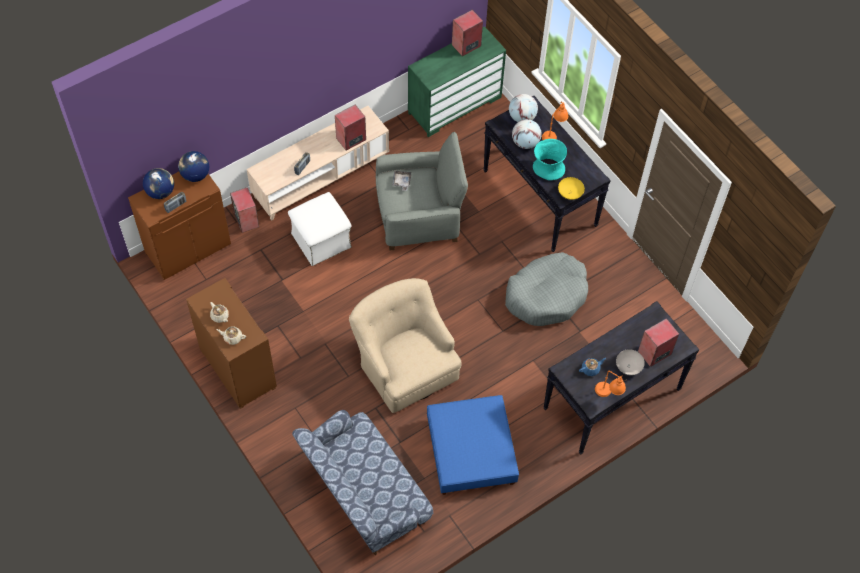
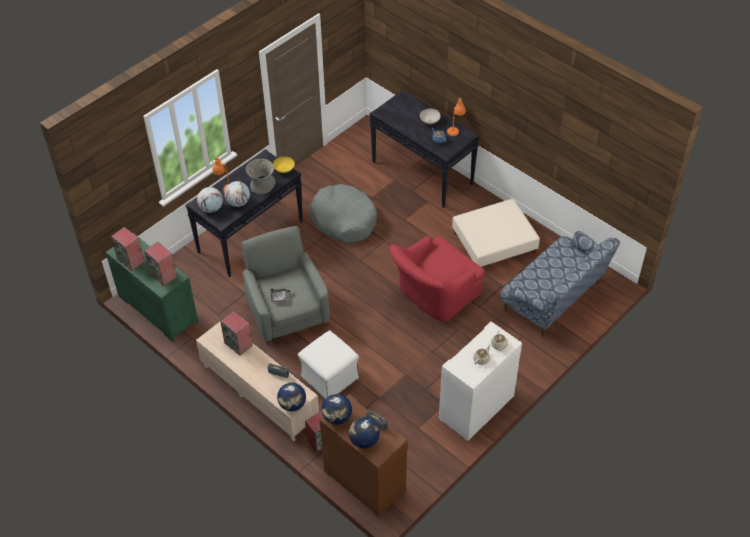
camera: 100 degrees left, 10 degrees down
brown cabinet [186,278,277,409] -> white cabinet [439,322,522,442]
beige armchair [349,278,462,413] -> red armchair [389,236,485,321]
blue ottoman [427,395,519,495] -> beige ottoman [452,199,540,267]
turquoise vase [533,139,567,180] -> grey vase [246,159,276,195]
speaker [638,318,679,367] -> speaker moved to [144,242,177,286]
none -> globe [277,383,306,411]

